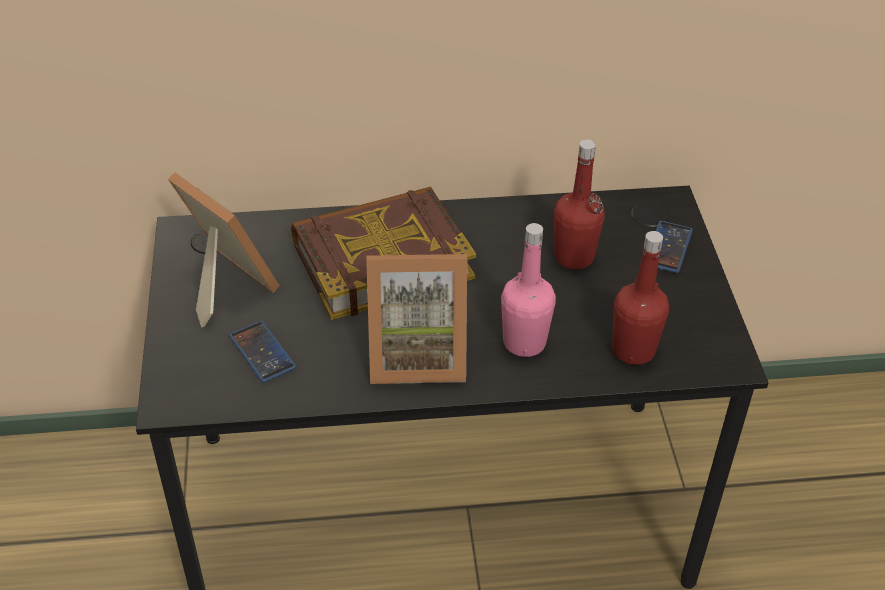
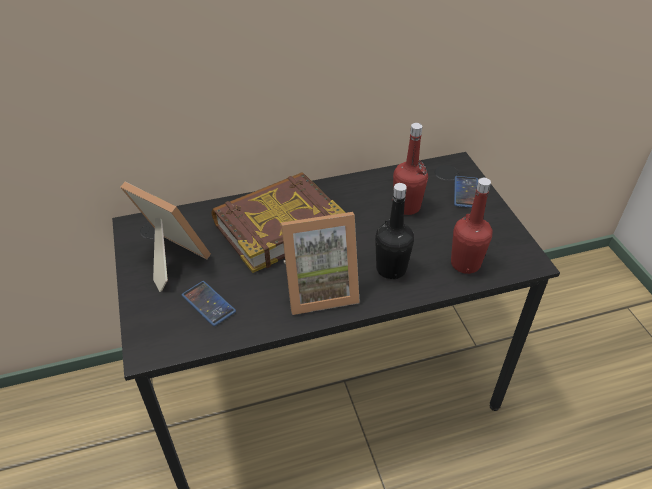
camera: 10 degrees left, 0 degrees up
pink bottle [501,223,556,357] -> black bottle [375,183,414,279]

